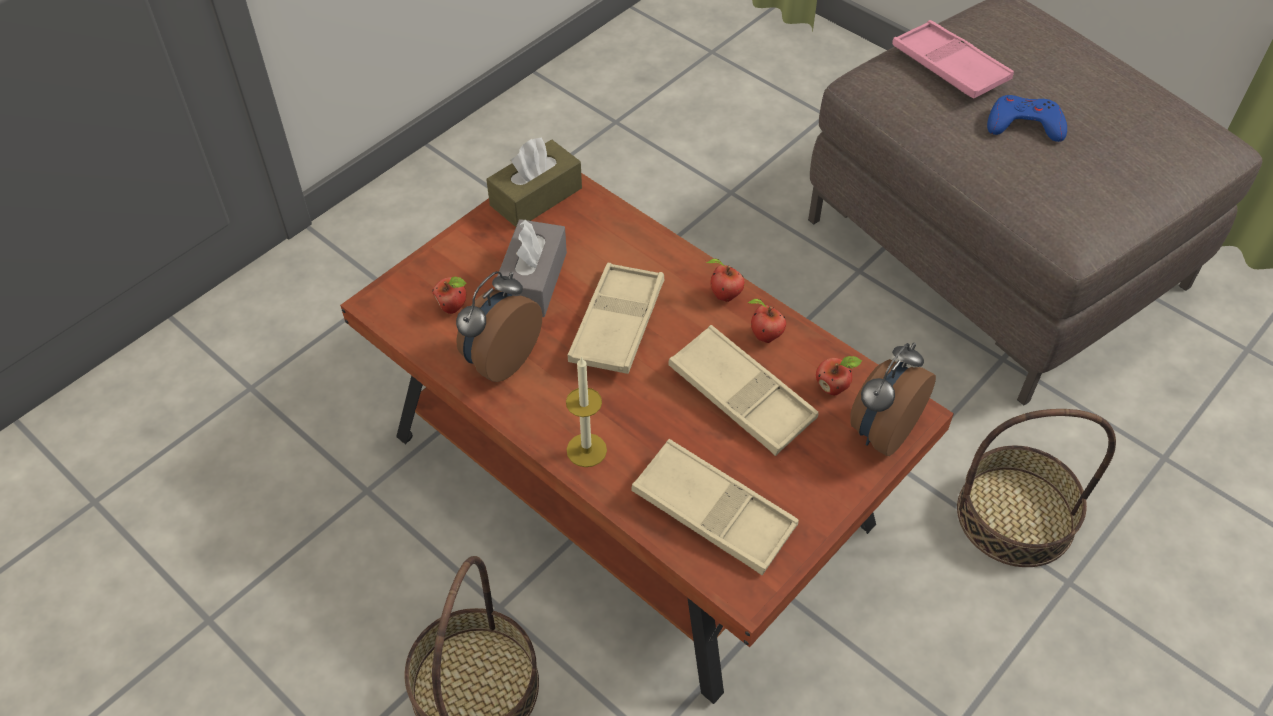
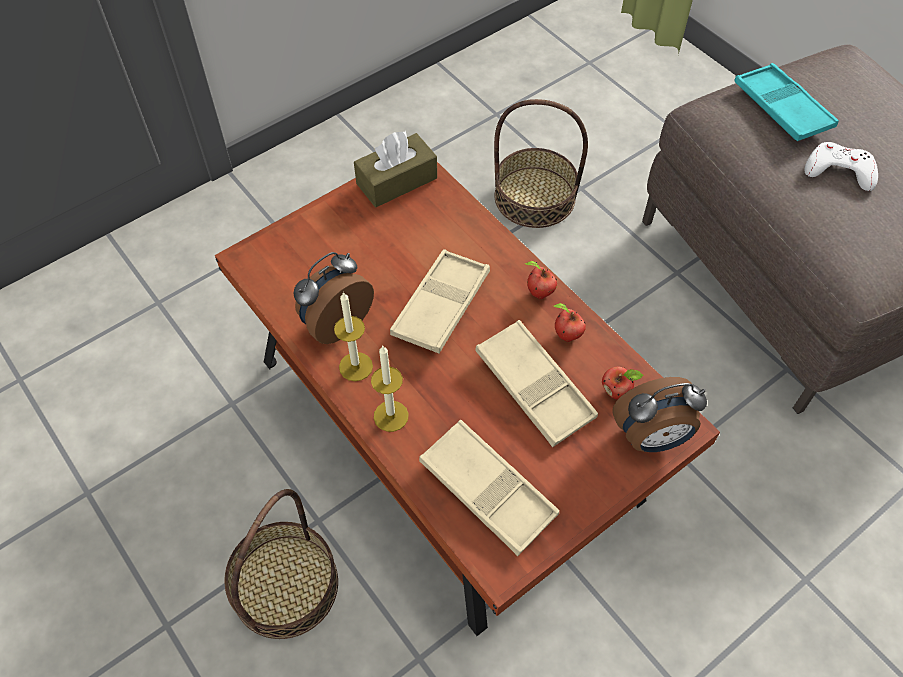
camera: 10 degrees right, 5 degrees up
apple [432,276,467,314] -> none
grey tissue box [495,219,567,317] -> none
alarm clock [850,343,936,456] -> alarm clock turned 150 degrees counterclockwise [612,377,707,452]
pink tray [892,20,1014,98] -> turquoise tray [735,63,839,141]
basket [957,409,1116,567] -> basket moved to [494,99,588,228]
blue game controller [987,95,1067,142] -> white game controller [804,142,878,191]
none -> candle [334,292,373,381]

